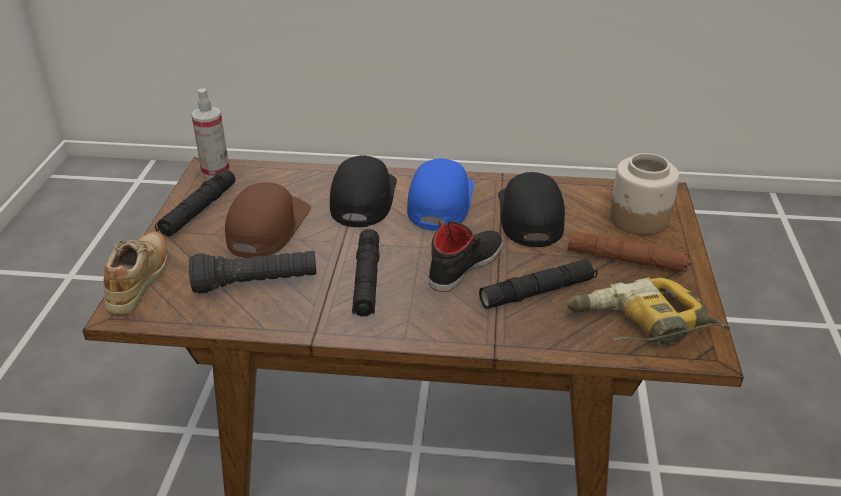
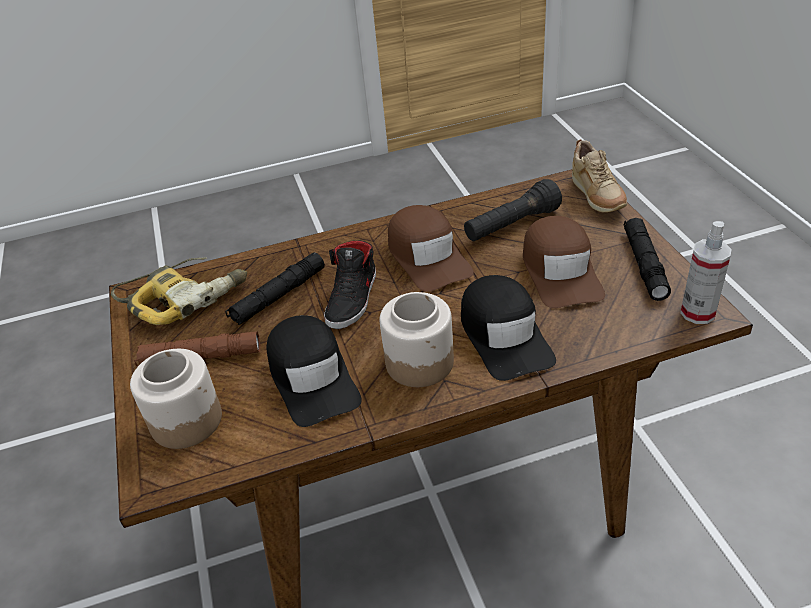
camera: 160 degrees right, 5 degrees up
black flashlight [352,229,380,316] -> brown cap [388,205,474,292]
blue cap [407,158,474,231] -> jar [380,292,454,387]

